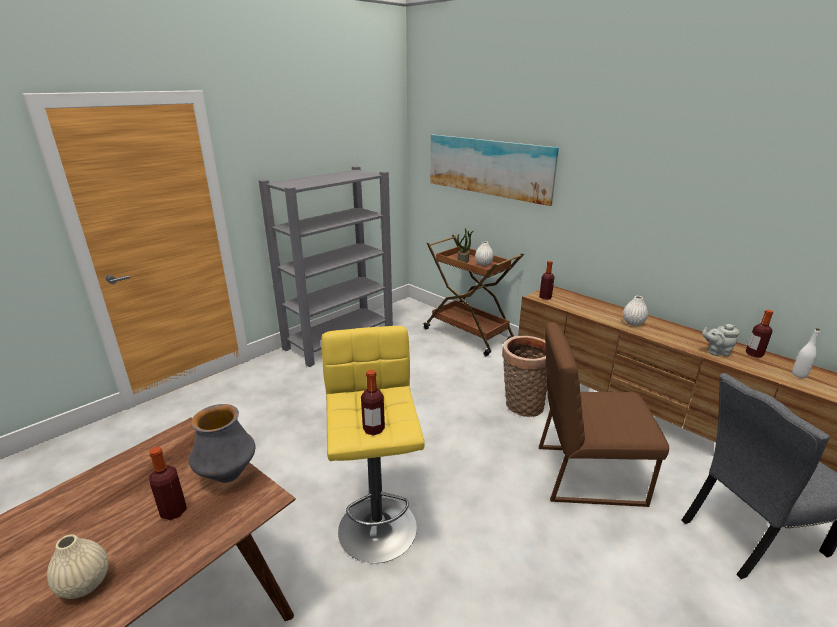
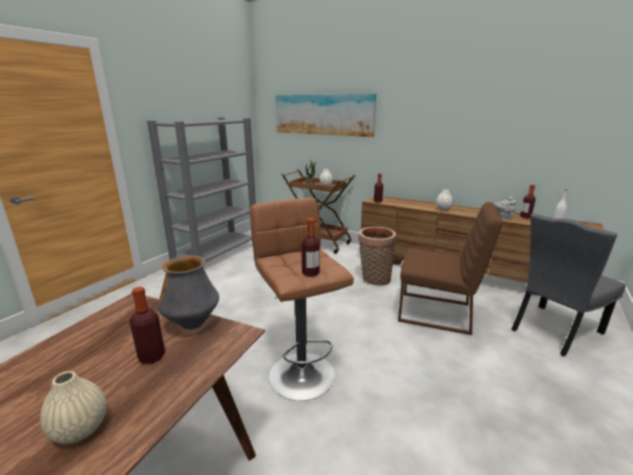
camera: 15 degrees left, 5 degrees down
yellow stool [321,326,425,563] -> brown stool [250,197,354,401]
brown chair [539,322,669,507] -> brown chair turned 150 degrees counterclockwise [398,202,502,335]

